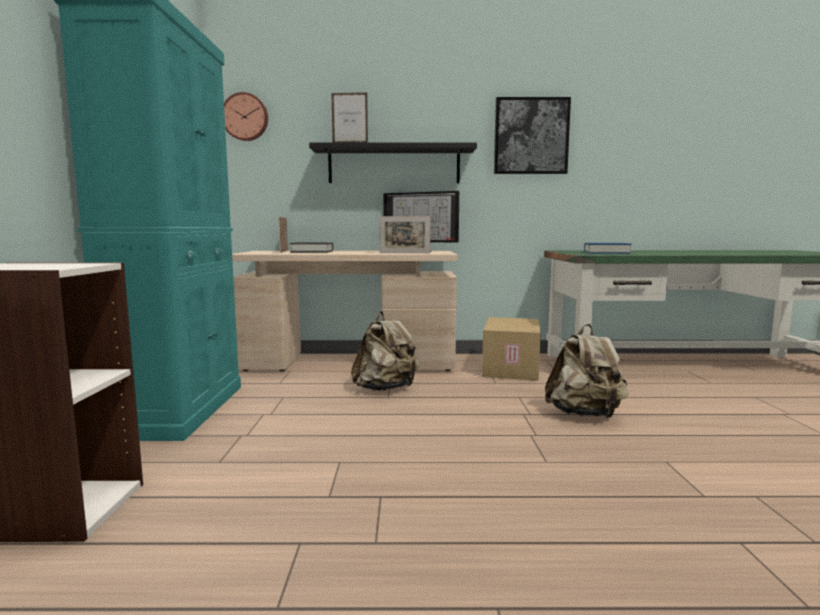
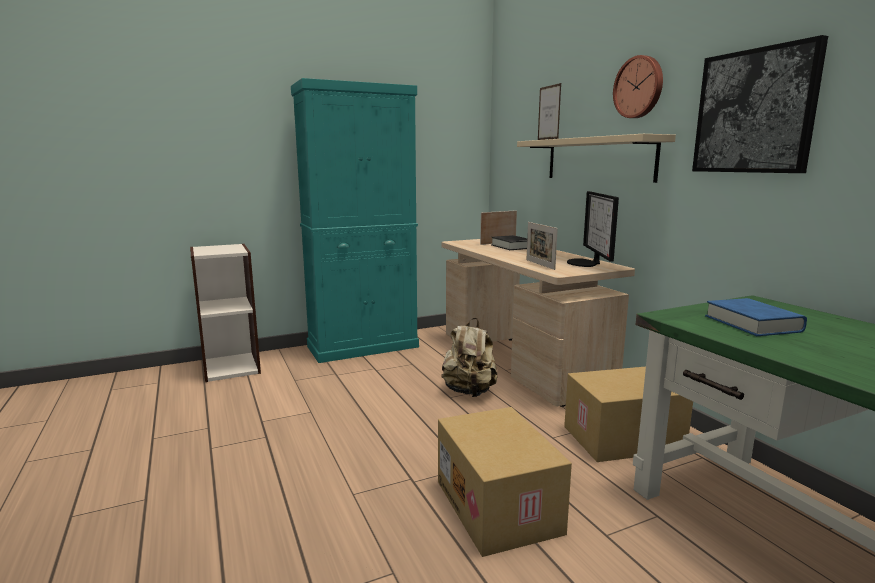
camera: 65 degrees right, 5 degrees up
wall clock [224,92,268,141] -> wall clock moved to [613,55,663,118]
black shelf [309,142,477,183] -> beige shelf [517,134,676,183]
beige backpack [545,324,629,418] -> cardboard box [438,407,572,557]

